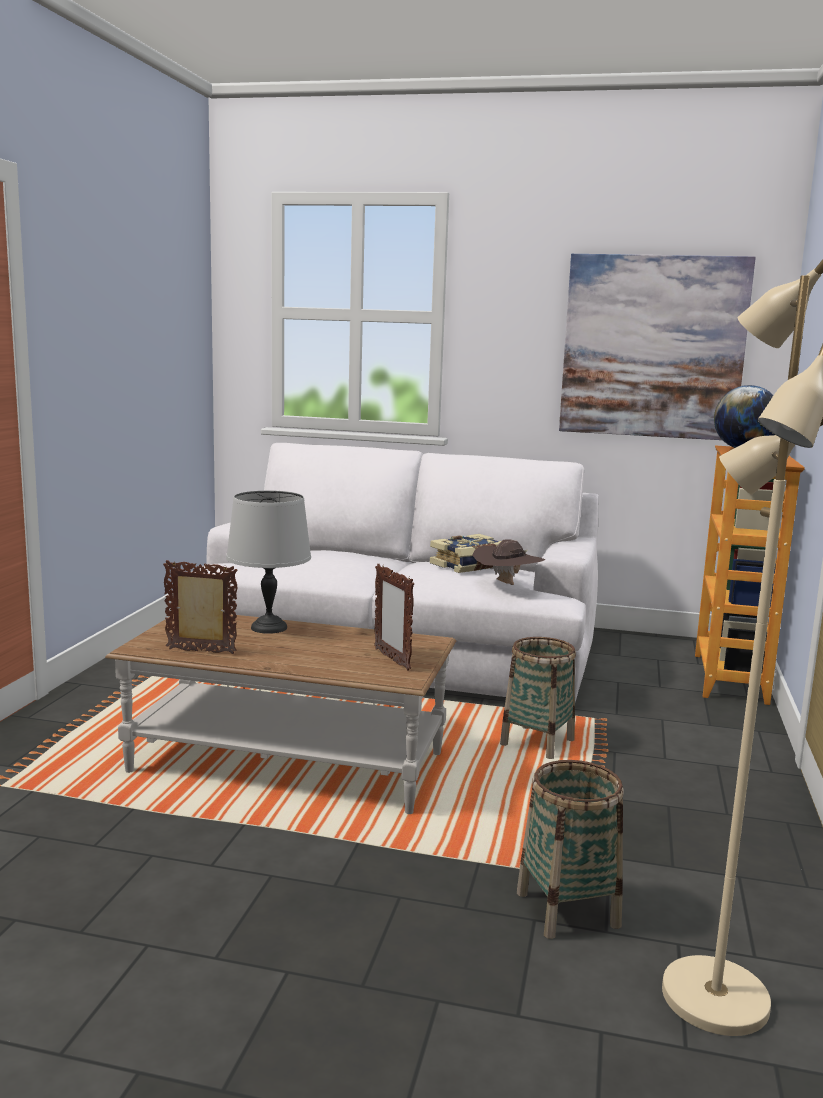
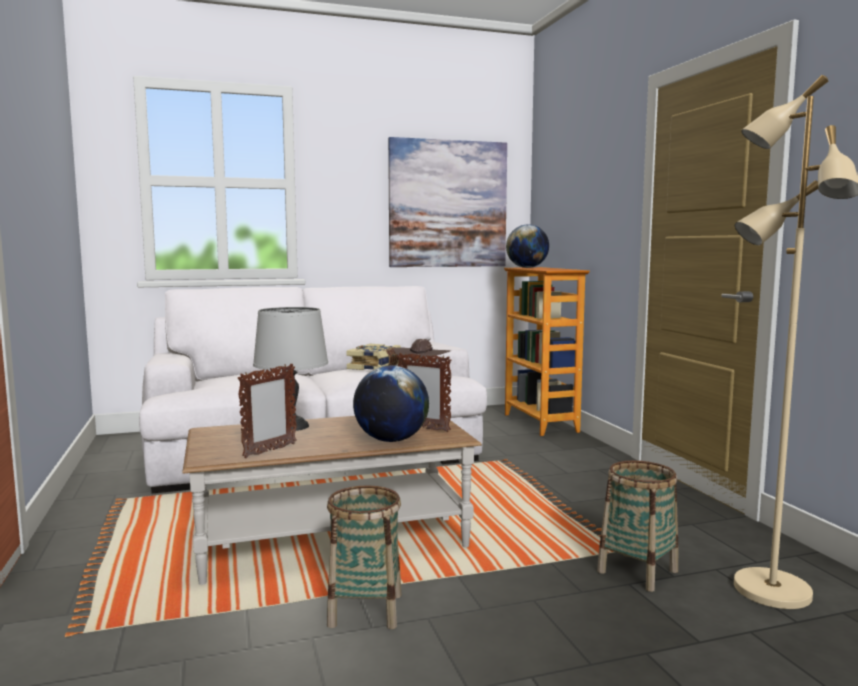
camera: 30 degrees left, 5 degrees down
picture frame [163,560,238,654] -> picture frame turned 150 degrees clockwise [238,364,297,458]
basket [500,637,576,759] -> basket moved to [327,485,402,629]
none -> globe [353,366,429,442]

